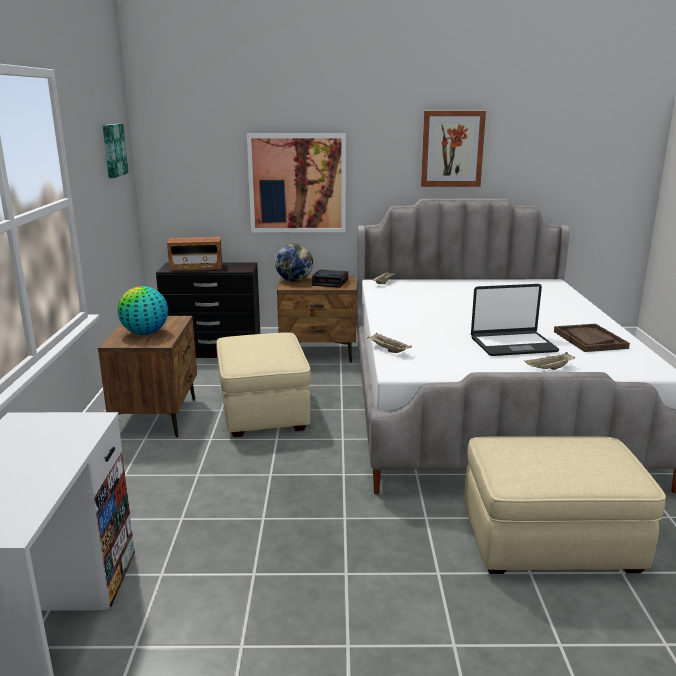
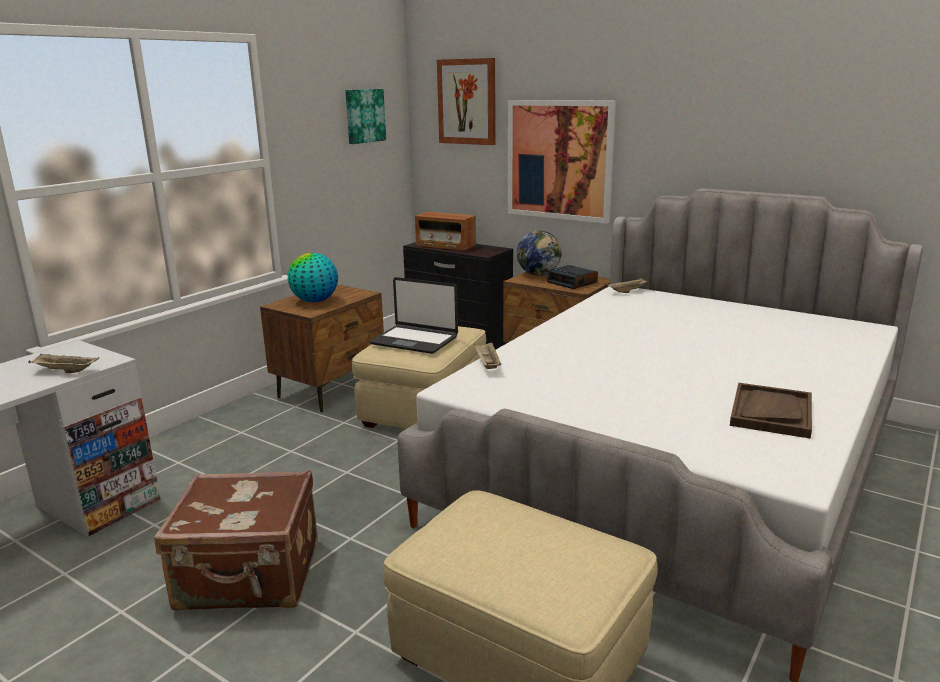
camera: 35 degrees right, 0 degrees up
picture [421,111,486,187] -> picture moved to [437,58,496,145]
laptop [471,284,559,356] -> laptop moved to [369,277,458,354]
beige tray [524,352,575,370] -> beige tray moved to [28,353,99,373]
none -> brown suitcase [154,470,317,611]

